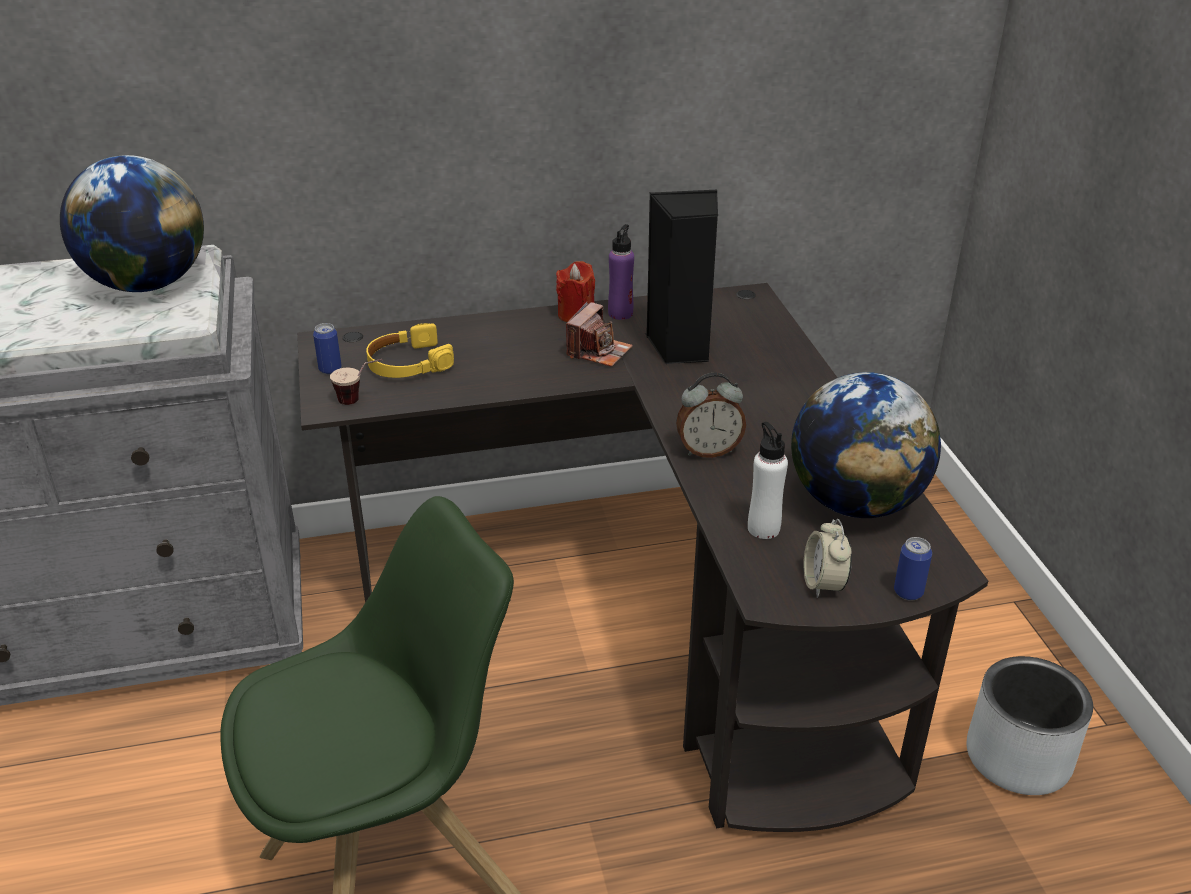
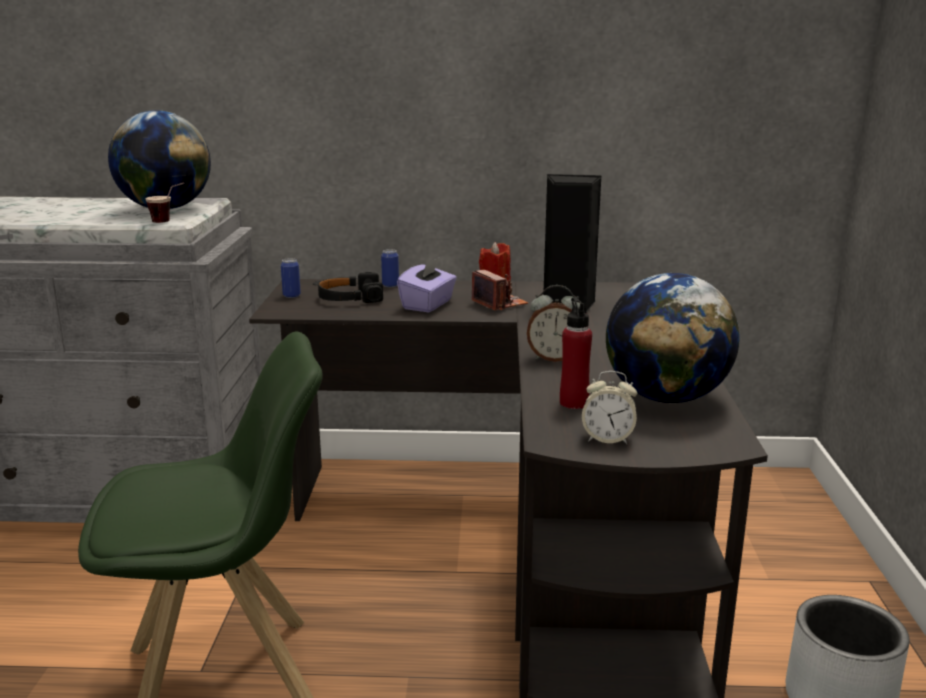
camera: 15 degrees right, 15 degrees down
cup [330,359,382,405] -> cup moved to [145,182,184,223]
yellow headphones [366,323,454,378] -> black headphones [318,272,383,303]
camera [566,302,633,367] -> camera turned 75 degrees counterclockwise [472,270,528,311]
purple bottle [608,224,634,320] -> none
white bottle [748,422,788,539] -> red bottle [560,297,592,409]
alarm clock [803,519,852,598] -> alarm clock turned 90 degrees counterclockwise [582,371,637,444]
can [894,537,932,601] -> can moved to [381,249,399,287]
none -> purple tissue box [397,257,457,313]

